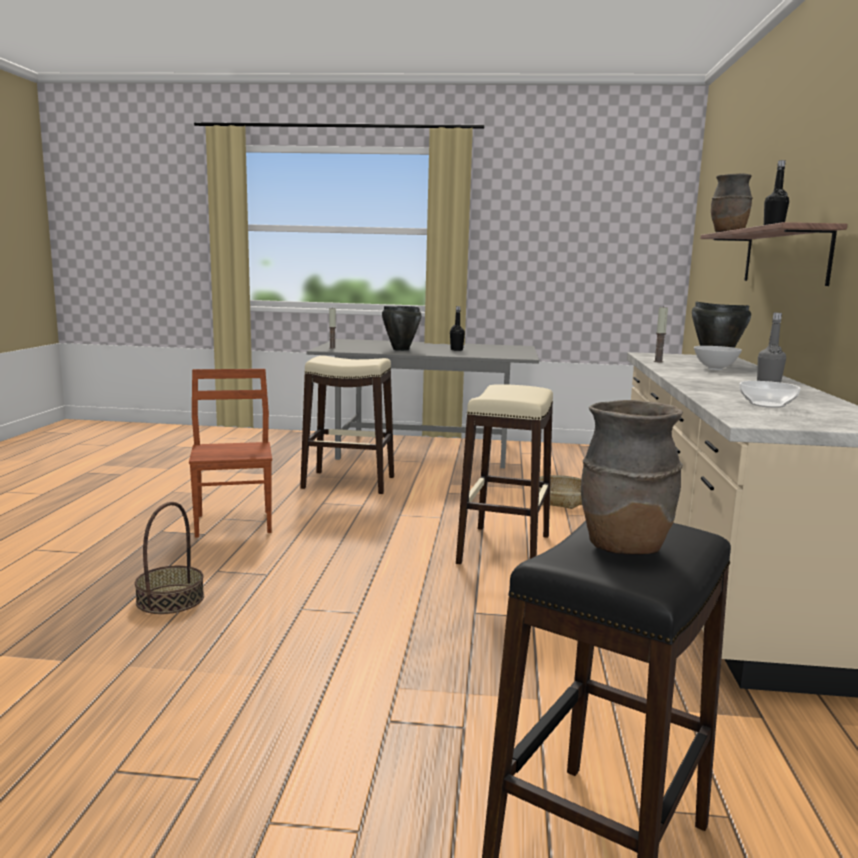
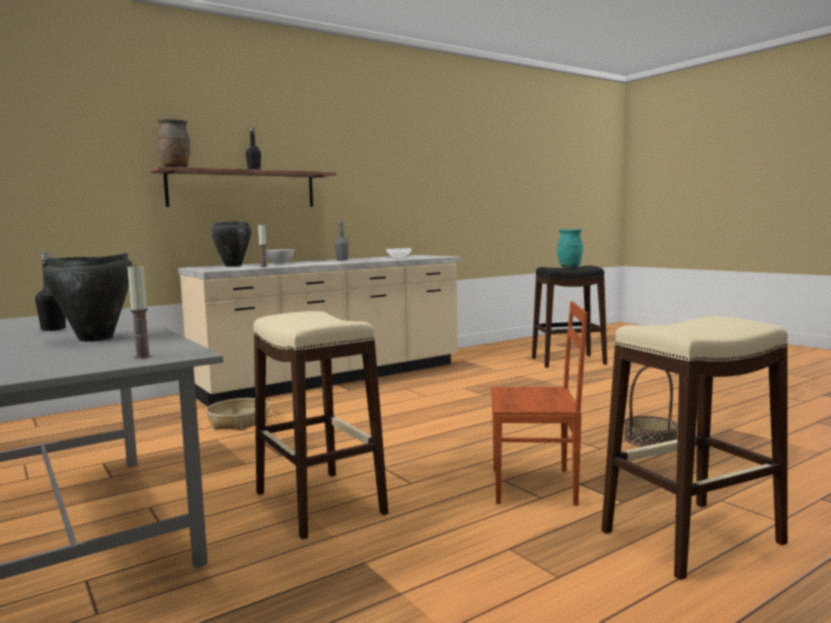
camera: 130 degrees left, 5 degrees down
brown chair [189,369,272,538] -> brown chair turned 120 degrees counterclockwise [491,301,588,505]
beige stool [456,384,553,564] -> beige stool moved to [601,316,788,580]
brown vase [581,400,683,555] -> turquoise vase [557,229,583,267]

